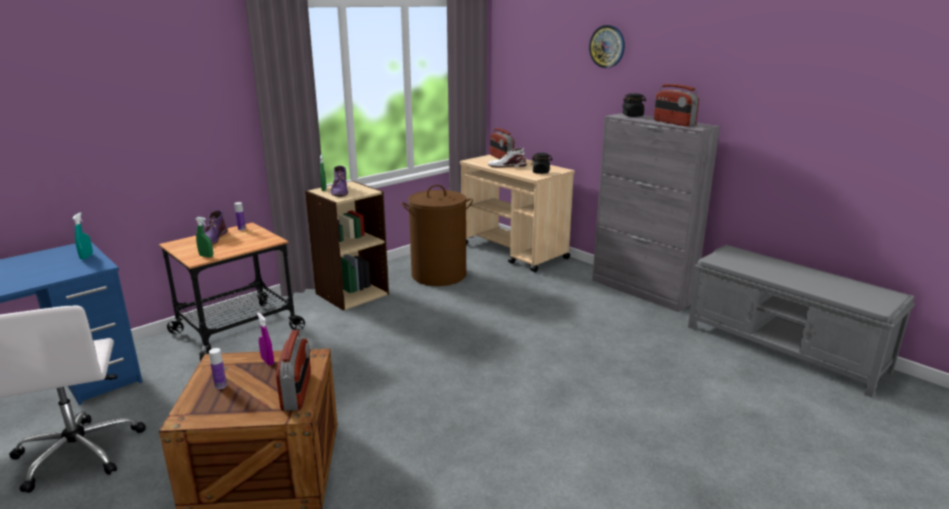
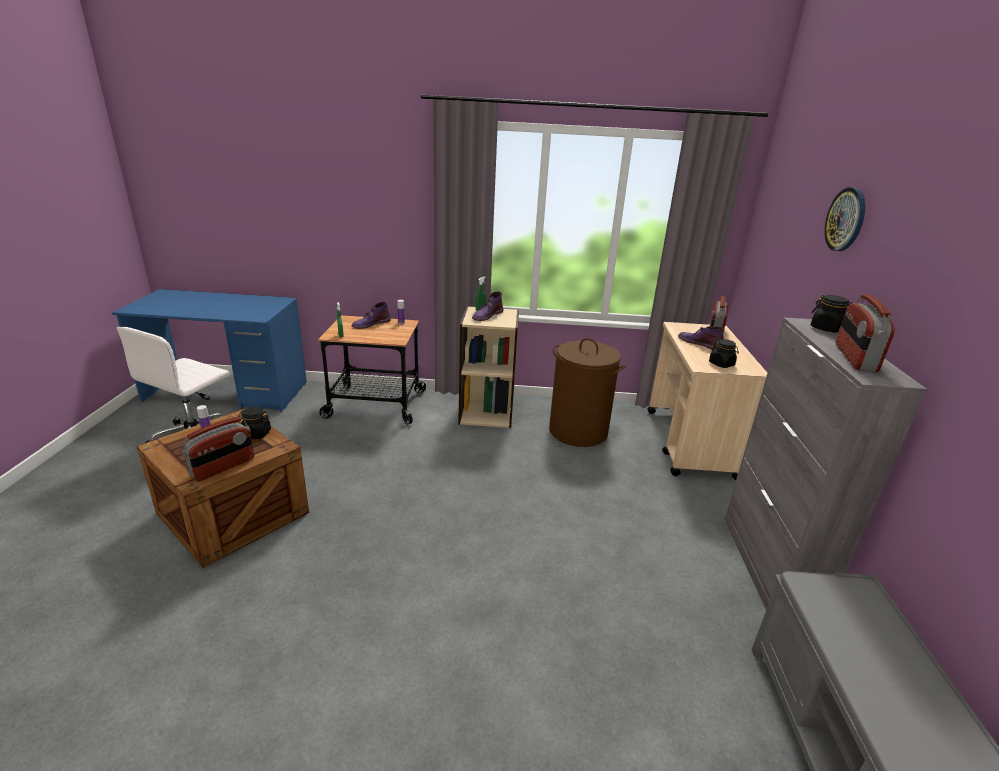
camera: 45 degrees right, 5 degrees up
turquoise spray bottle [72,212,93,260] -> none
purple spray bottle [257,313,274,365] -> black jar [238,406,271,439]
white boot [488,148,526,168] -> purple boot [678,326,724,350]

